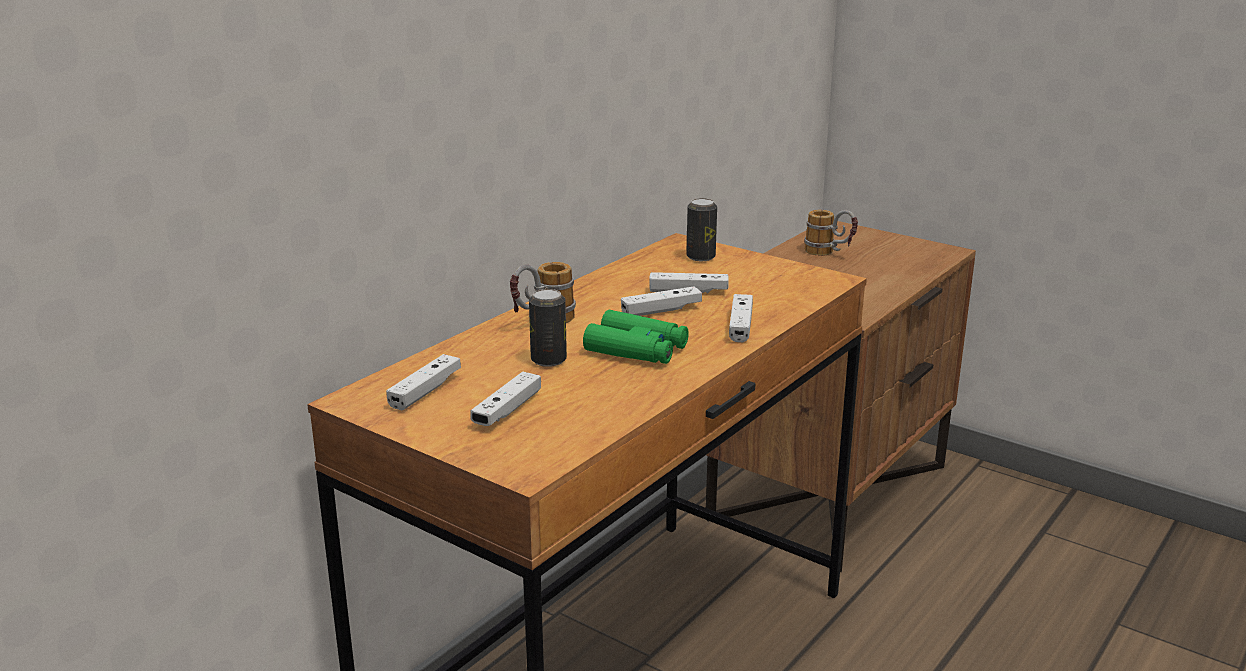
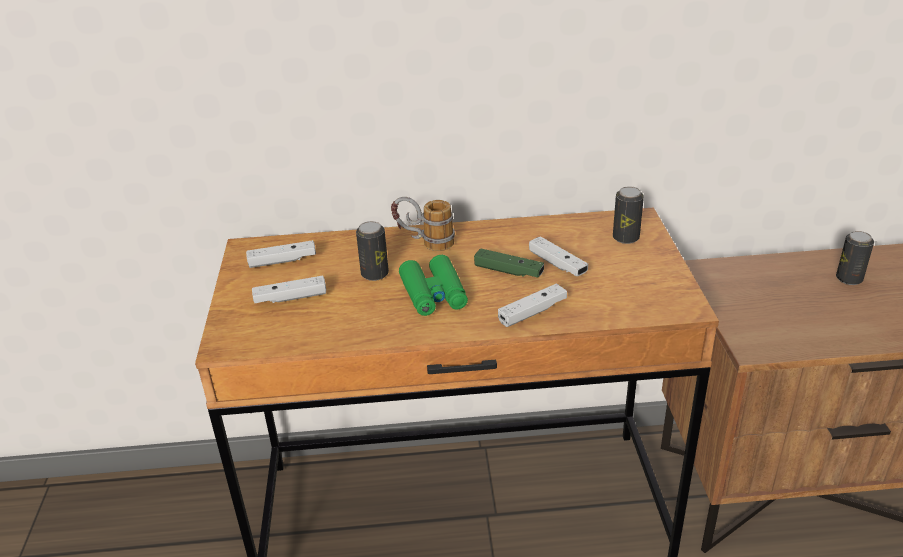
camera: 50 degrees right, 10 degrees up
white game controller [621,286,702,316] -> green game controller [474,249,544,278]
mug [804,210,858,256] -> can [836,231,874,285]

